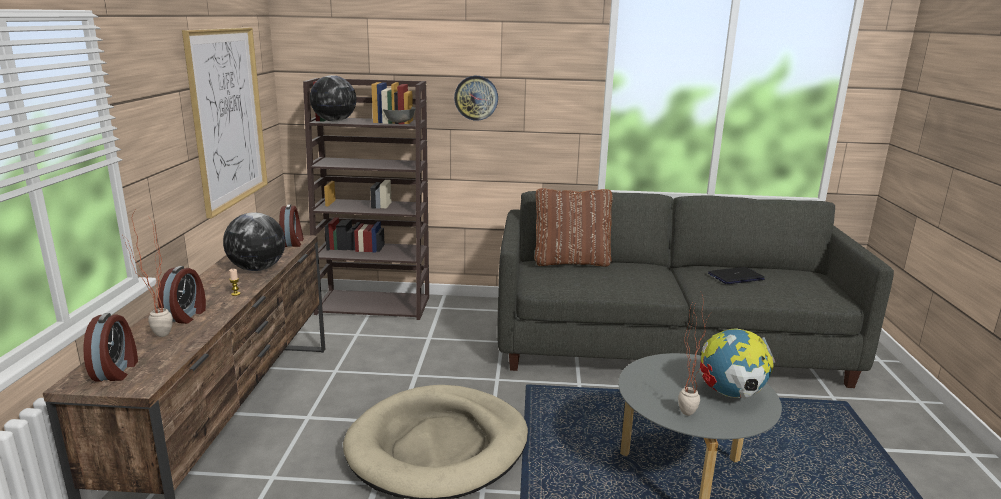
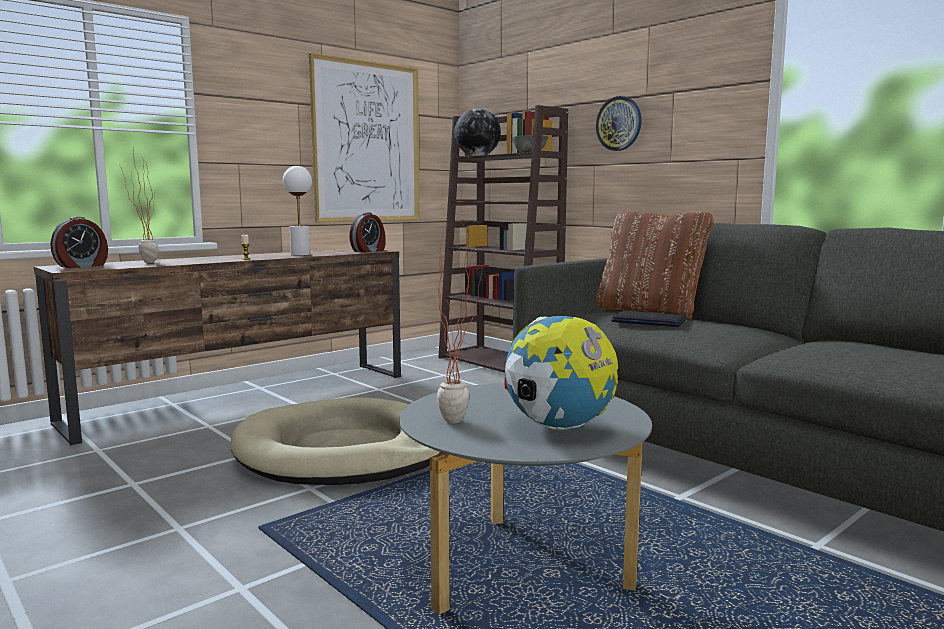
camera: 45 degrees right, 10 degrees down
alarm clock [158,266,206,324] -> none
globe [223,212,285,271] -> white table lamp [283,166,312,256]
laptop [708,267,765,284] -> laptop moved to [611,311,687,327]

